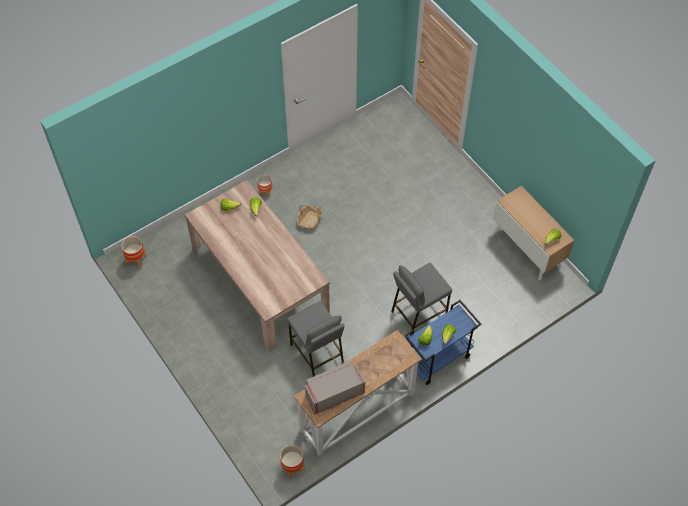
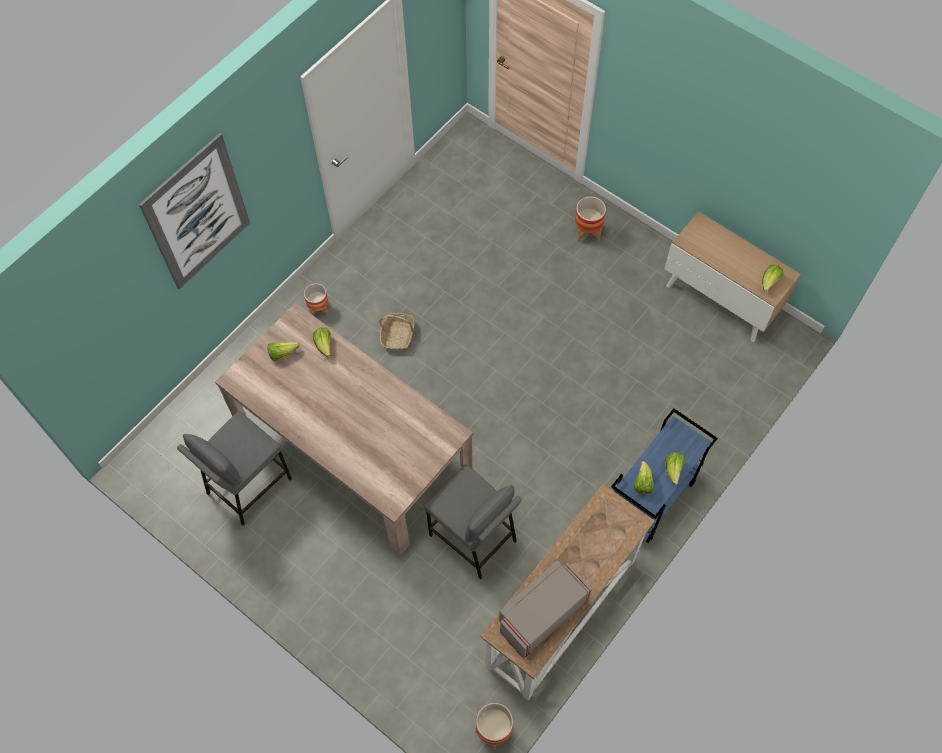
camera: 15 degrees left, 5 degrees up
planter [121,236,146,269] -> planter moved to [575,197,606,243]
grey stool [391,263,452,336] -> grey stool moved to [177,411,292,526]
none -> picture [139,133,250,289]

